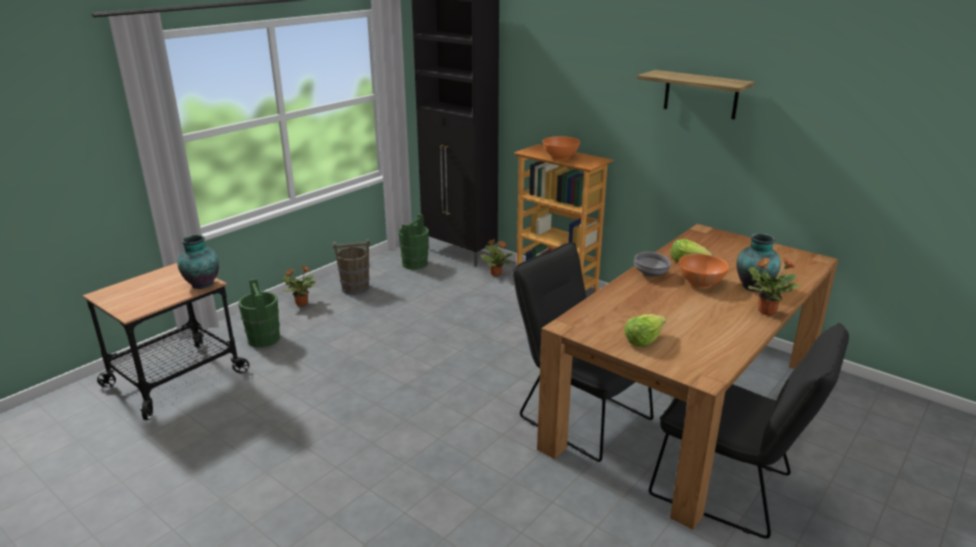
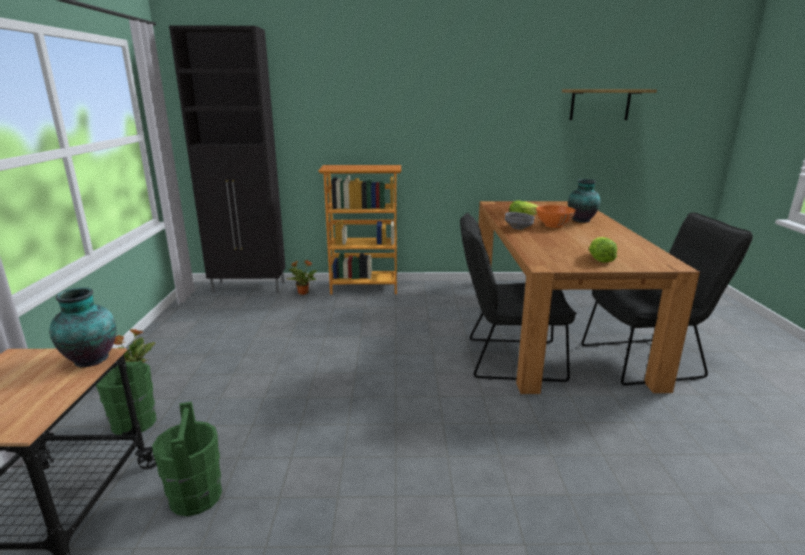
camera: 40 degrees left, 5 degrees down
brown bucket [333,239,370,295] -> none
green bucket [398,214,429,269] -> green bucket moved to [152,402,222,516]
orange bowl [542,136,580,160] -> none
shelf [637,70,755,119] -> shelf moved to [562,89,657,120]
potted plant [748,257,801,316] -> none

